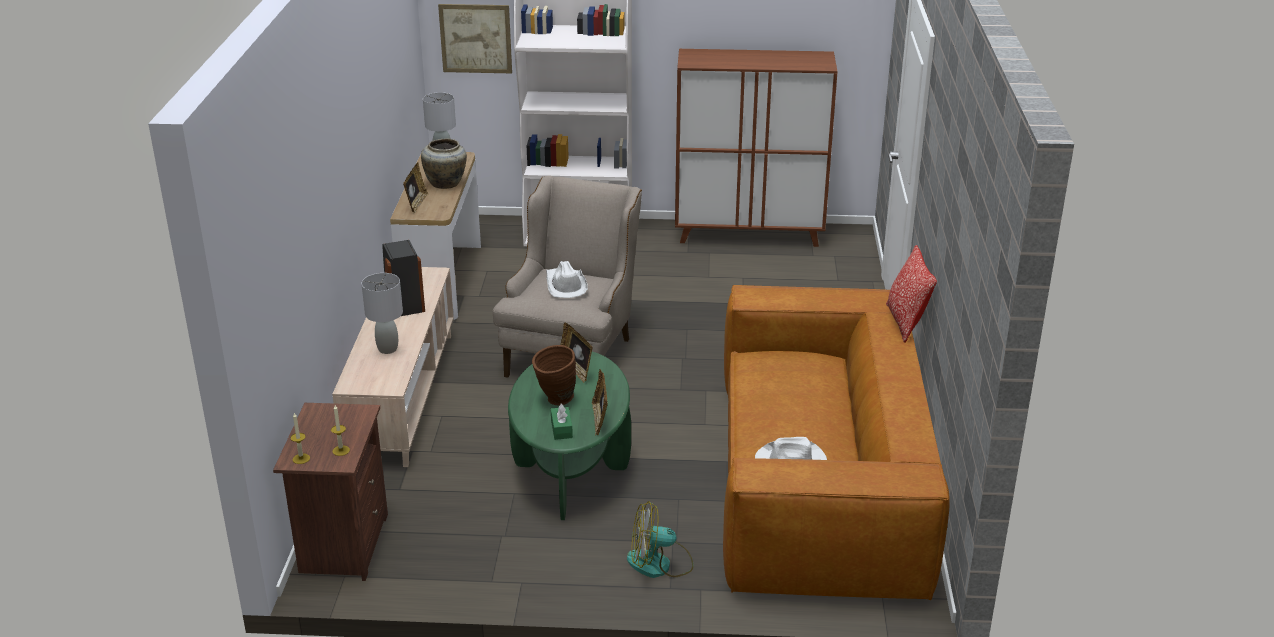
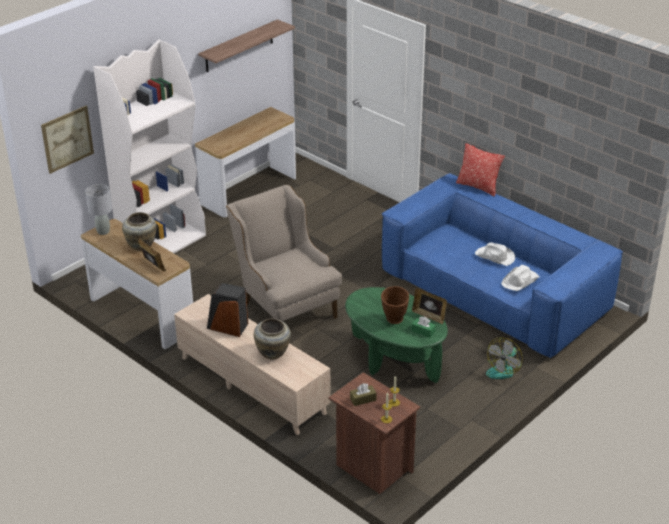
camera: 50 degrees left, 5 degrees up
grey table lamp [361,273,403,354] -> beige vase [254,319,291,360]
white hat [546,261,588,298] -> white hat moved to [475,242,515,266]
picture frame [560,322,593,383] -> none
brown cabinet [675,49,838,247] -> console table [195,107,296,217]
brown sofa [723,285,950,601] -> blue sofa [382,173,623,358]
none -> shelf [198,19,295,72]
none -> brown tissue box [350,383,377,406]

